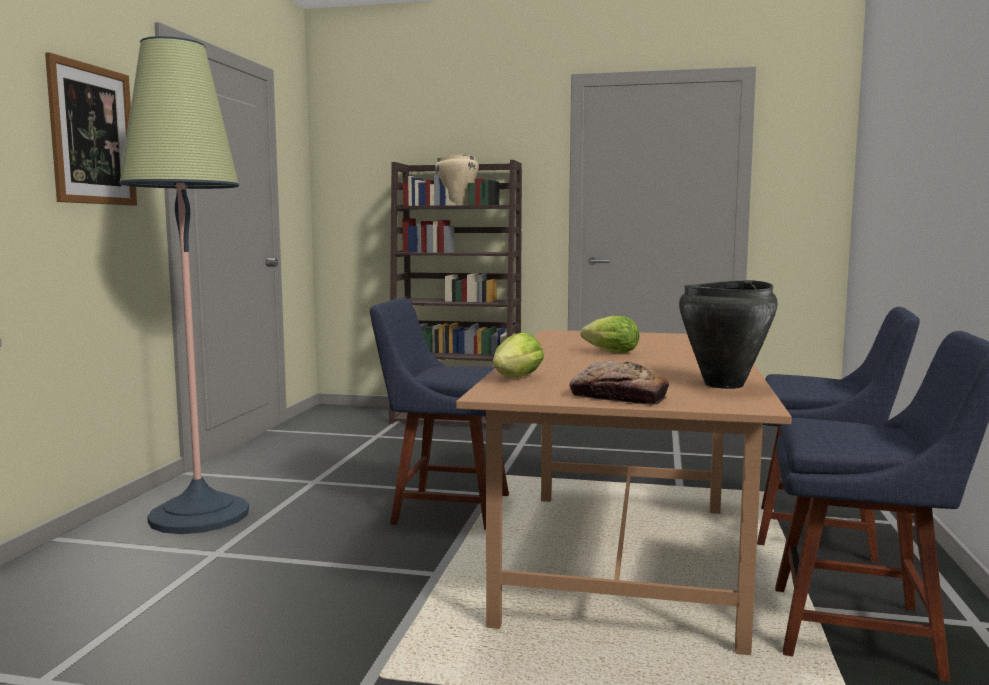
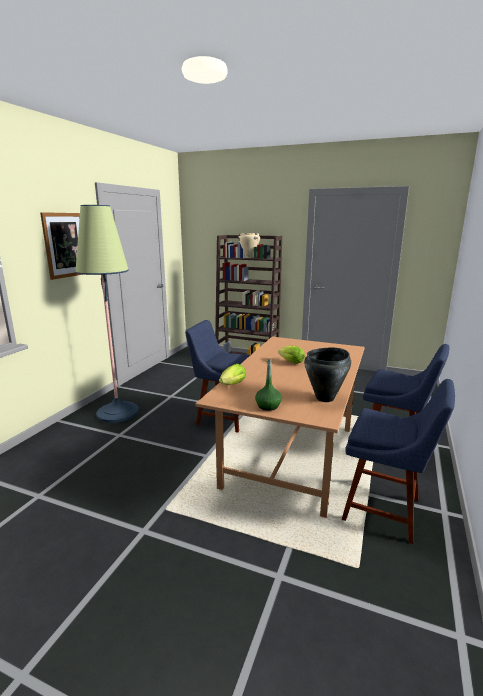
camera: 10 degrees right, 10 degrees up
bread [570,360,669,405] -> green bottle [255,358,282,411]

